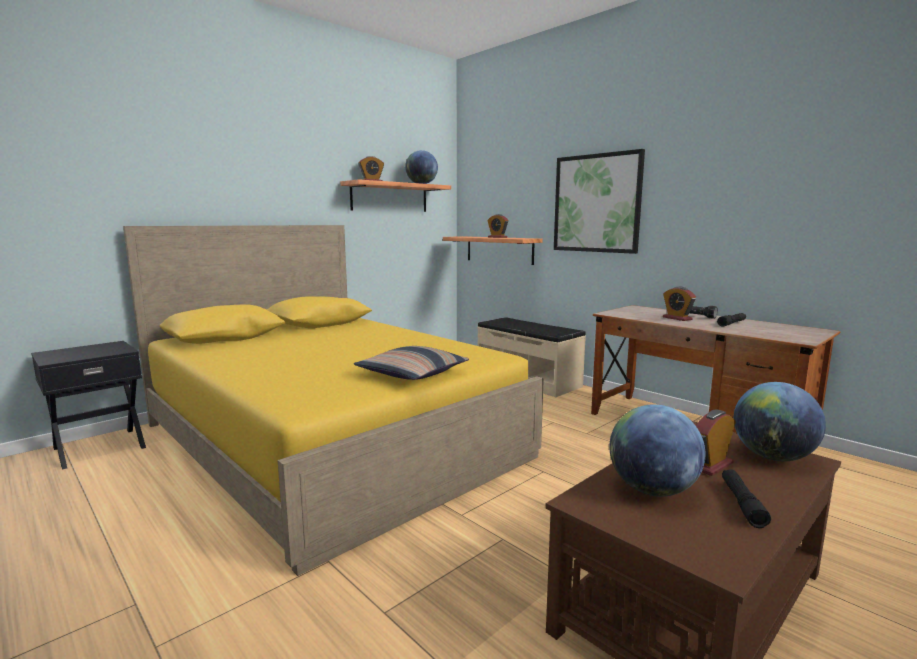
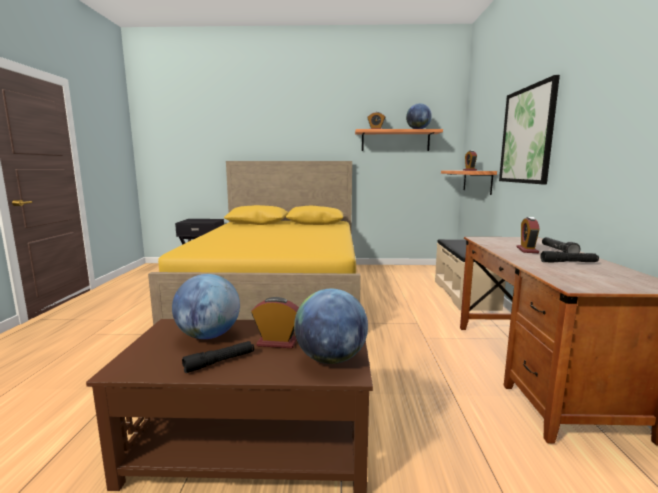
camera: 45 degrees right, 0 degrees up
pillow [354,346,469,380] -> none

